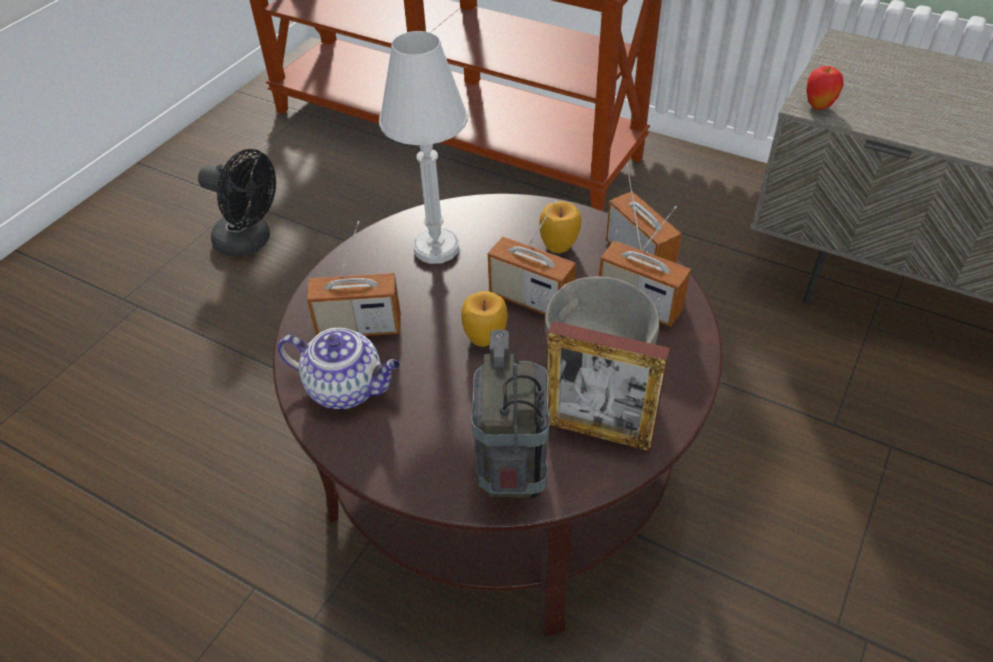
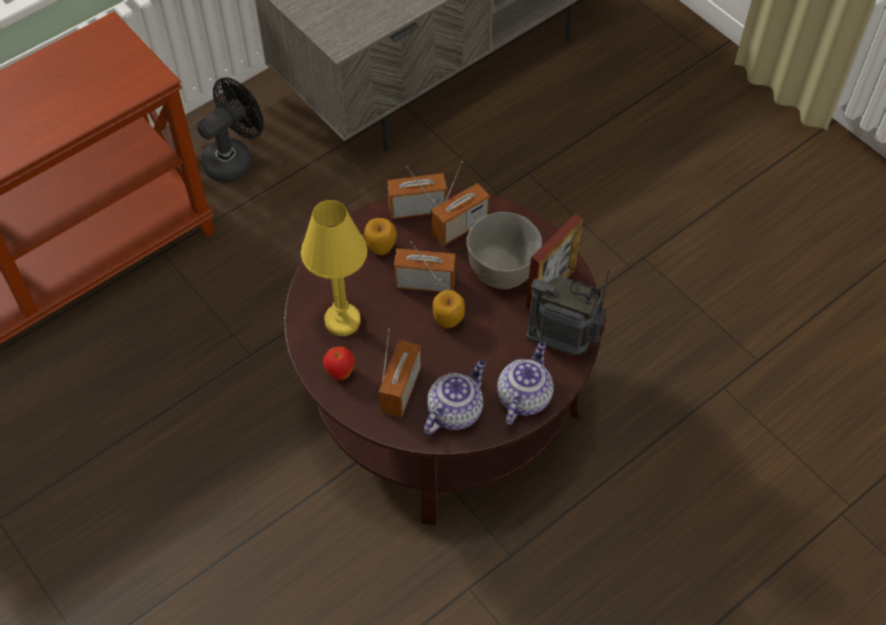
camera: 70 degrees left, 10 degrees up
black fan [198,149,276,257] -> black fan moved to [197,77,264,183]
white table lamp [379,31,468,264] -> yellow table lamp [301,200,368,336]
radio [488,201,576,315] -> radio turned 135 degrees counterclockwise [394,241,456,292]
apple [806,66,844,110] -> apple moved to [323,347,355,380]
none -> teapot [497,341,554,425]

